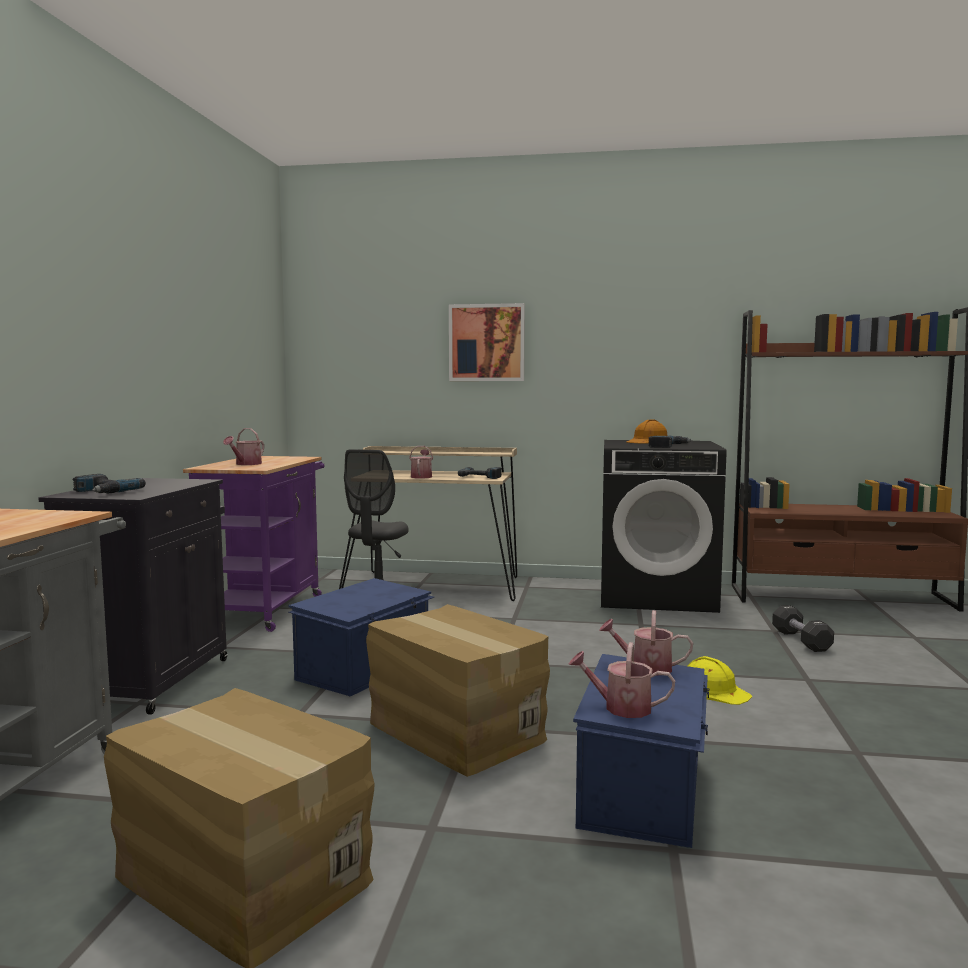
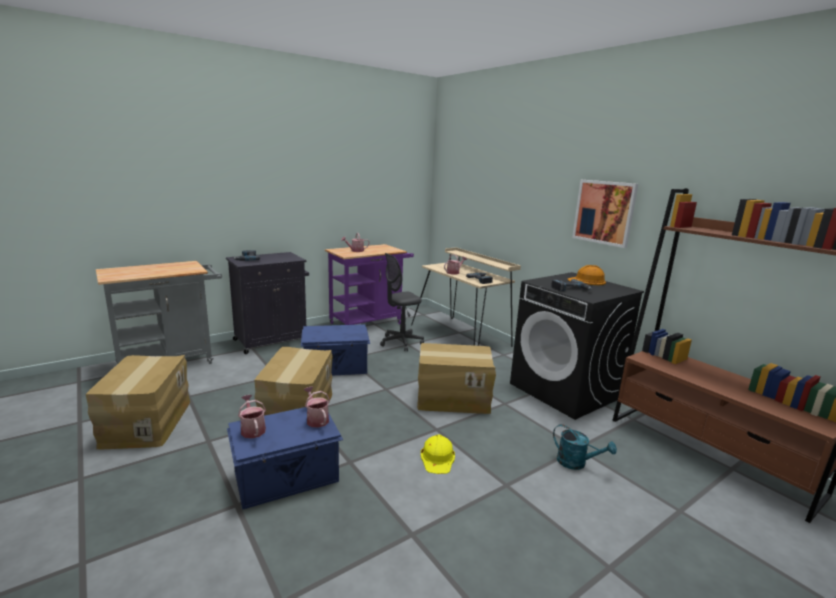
camera: 45 degrees right, 10 degrees up
picture [449,303,525,381] -> picture moved to [572,180,638,248]
black dumbbell [772,605,834,652] -> turquoise watering can [553,424,617,470]
none -> cardboard box [417,343,496,414]

